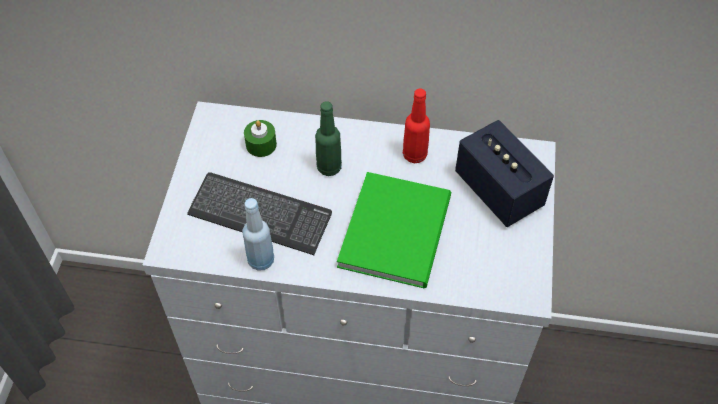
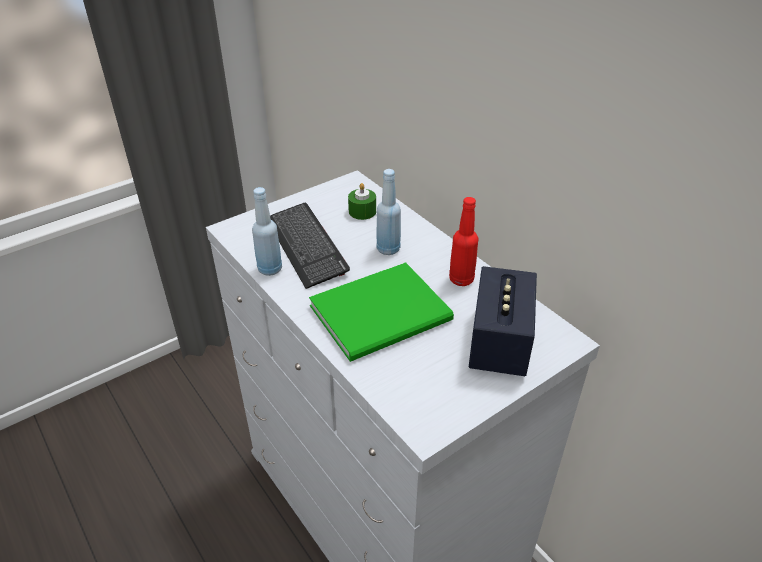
camera: 45 degrees right, 15 degrees down
green bottle [315,101,342,176] -> blue bottle [377,169,401,255]

